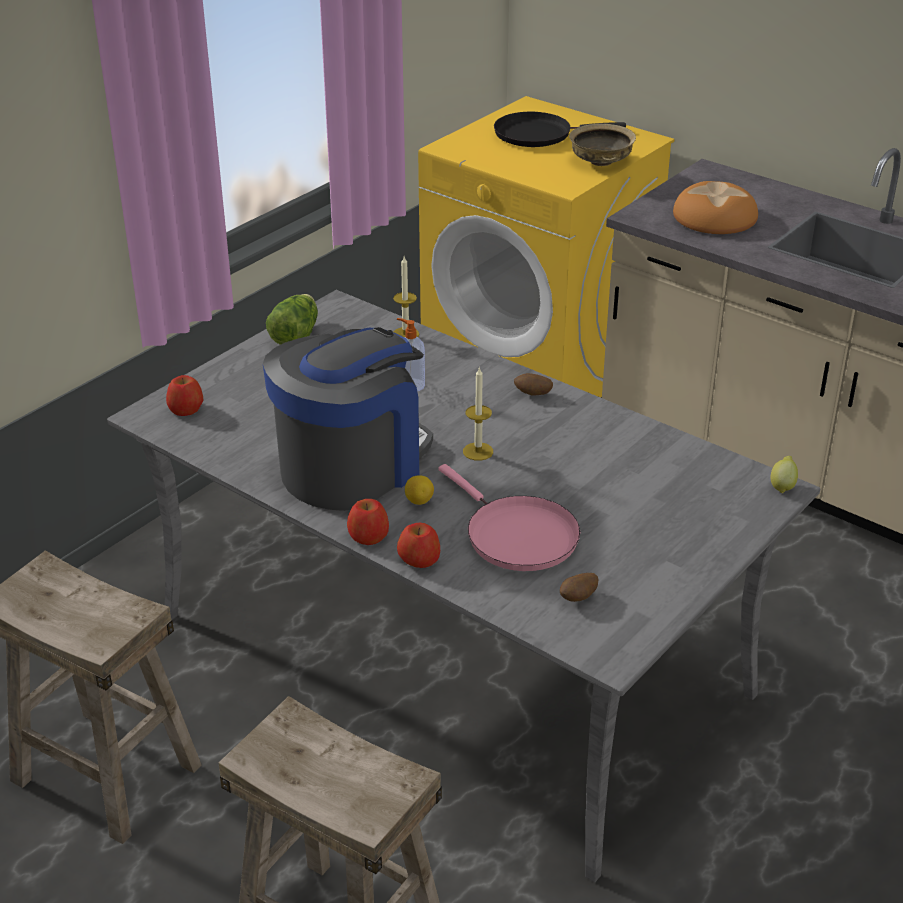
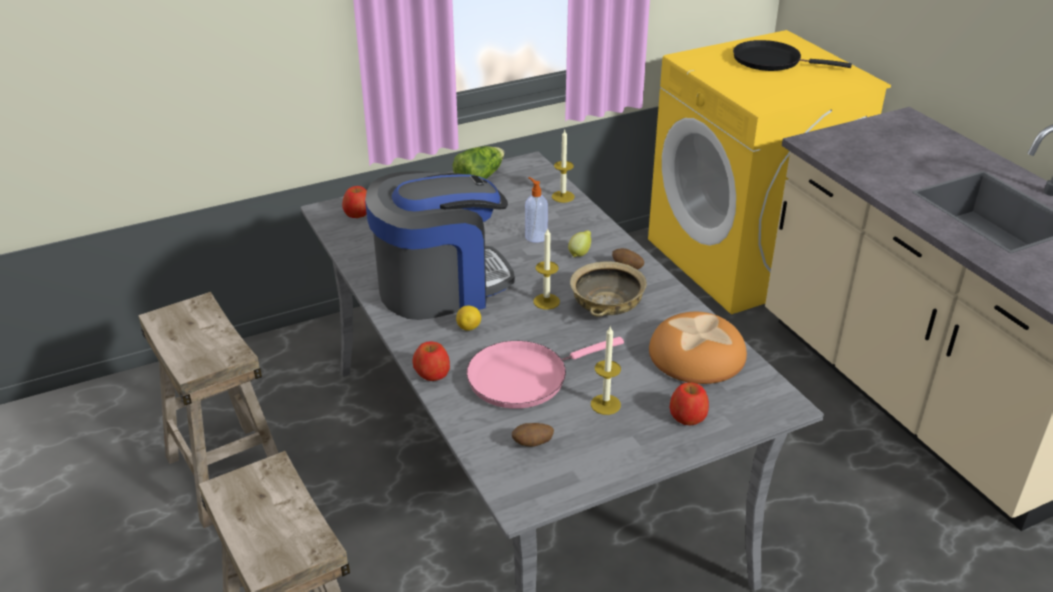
camera: 25 degrees right, 0 degrees up
apple [347,499,389,545] -> apple moved to [670,382,709,426]
pink frying pan [438,464,580,571] -> pink frying pan turned 75 degrees clockwise [466,337,624,409]
beige bowl [569,124,636,166] -> beige bowl moved to [570,261,647,317]
bread [673,181,758,234] -> bread moved to [649,312,747,384]
lemon [771,456,798,493] -> lemon moved to [568,230,591,257]
none -> candle [591,326,621,415]

